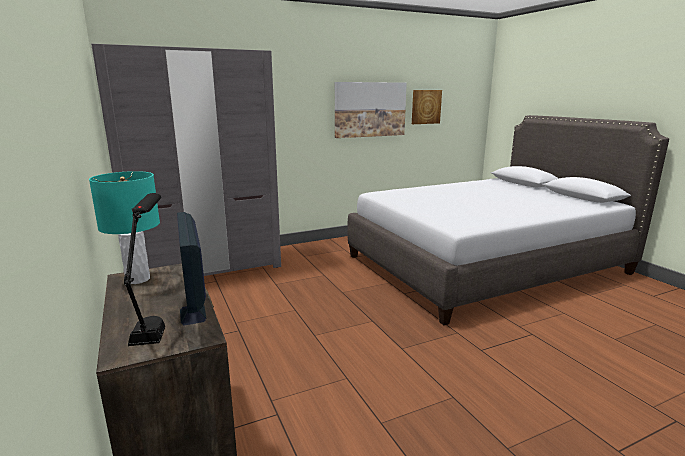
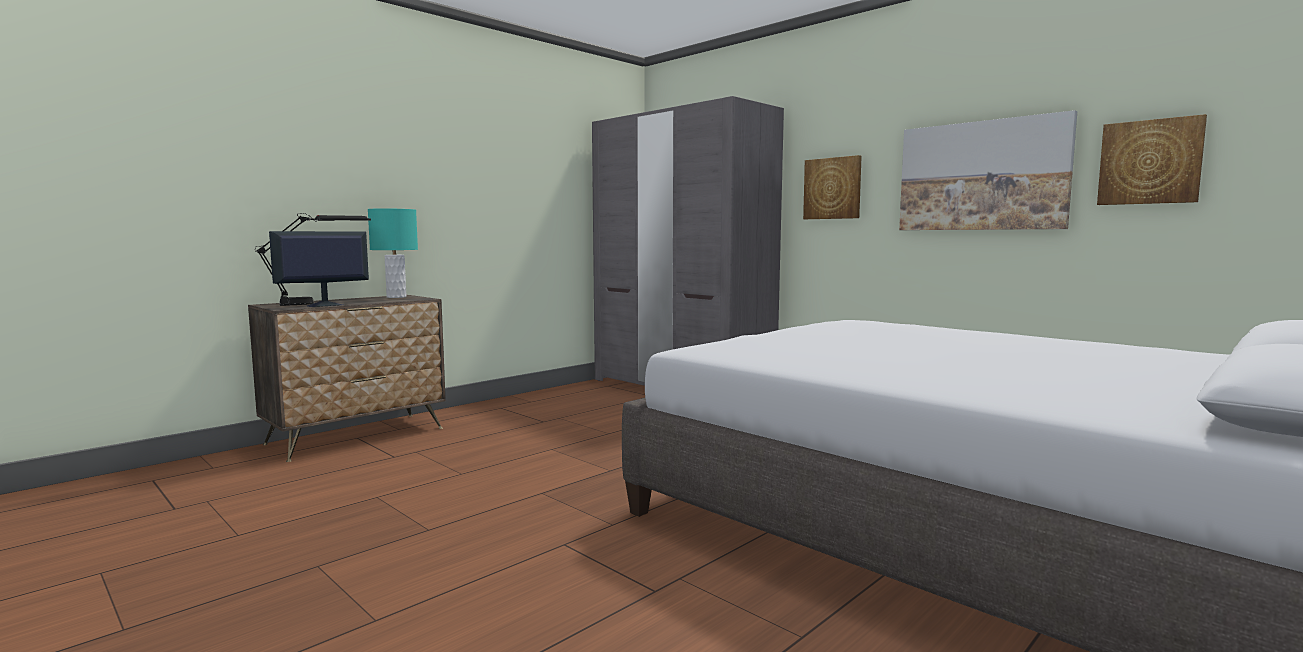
camera: 70 degrees right, 10 degrees down
none -> picture [803,155,862,219]

